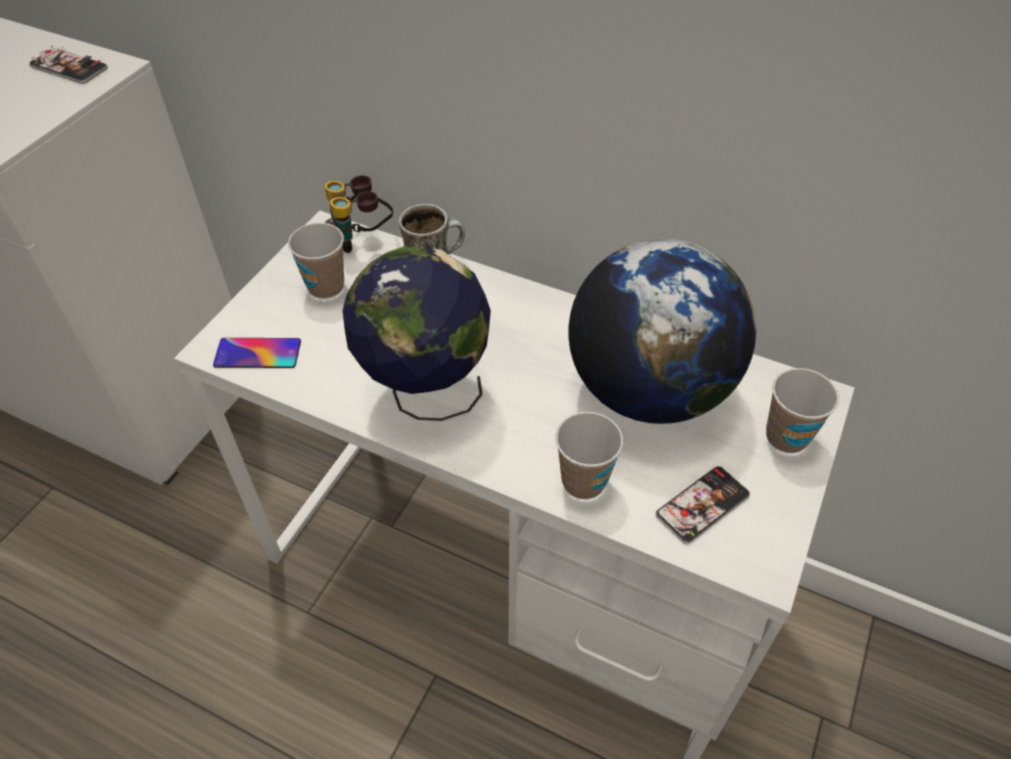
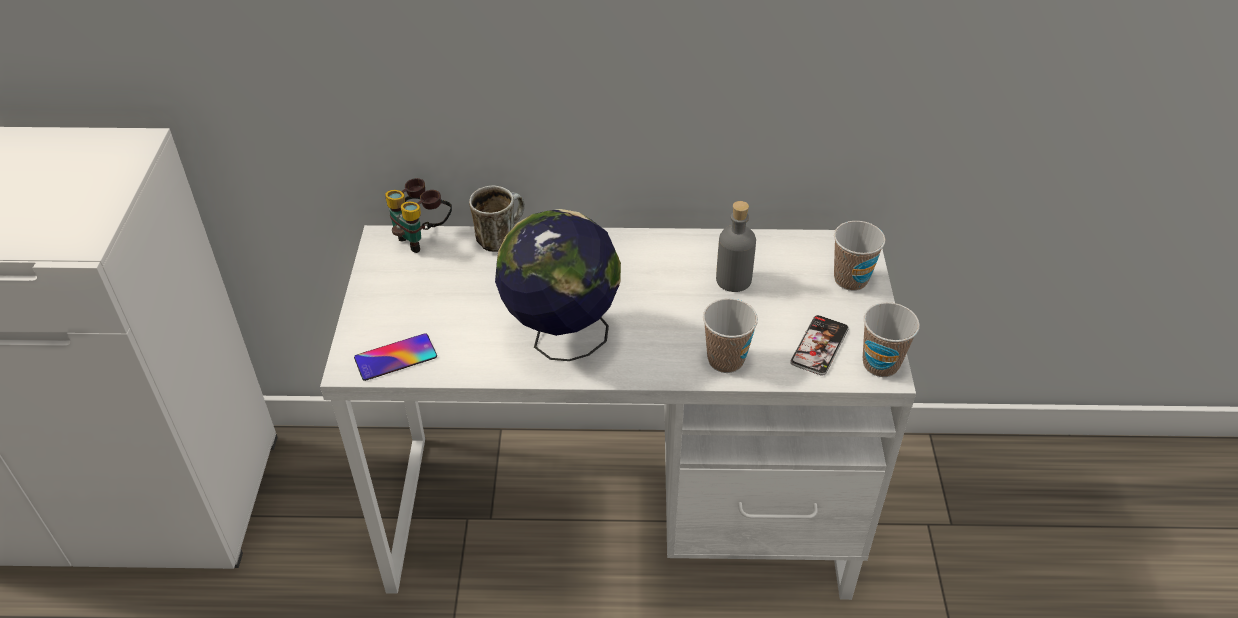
camera: 25 degrees left, 5 degrees down
phone [29,46,108,84] -> none
cup [288,223,344,299] -> cup moved to [863,302,920,377]
globe [569,239,756,424] -> grey bottle [716,201,756,292]

